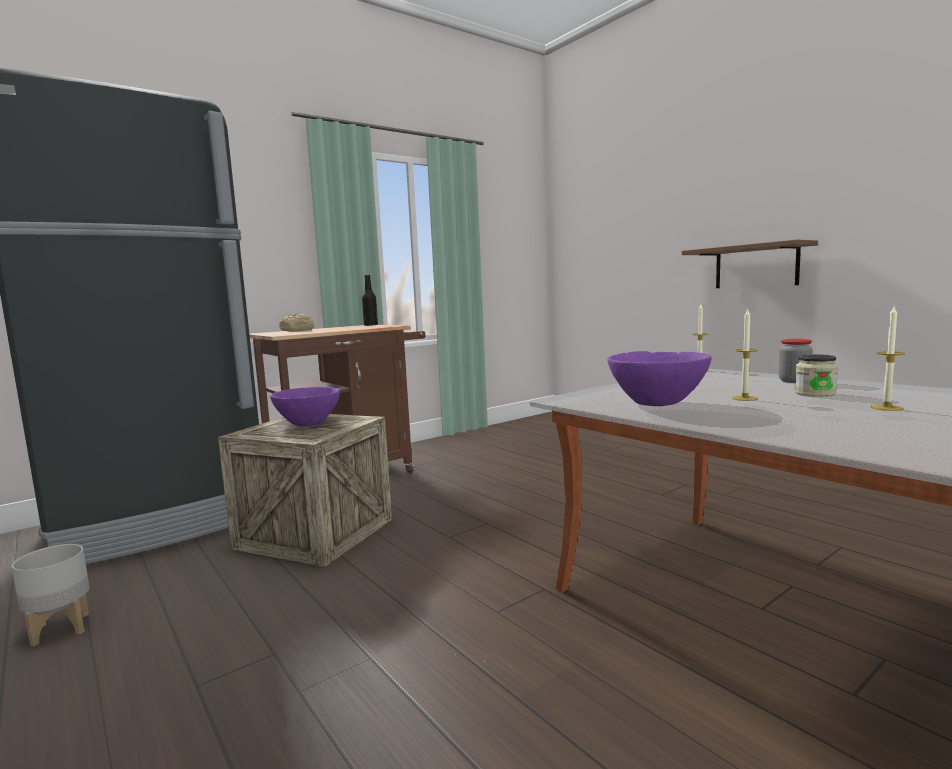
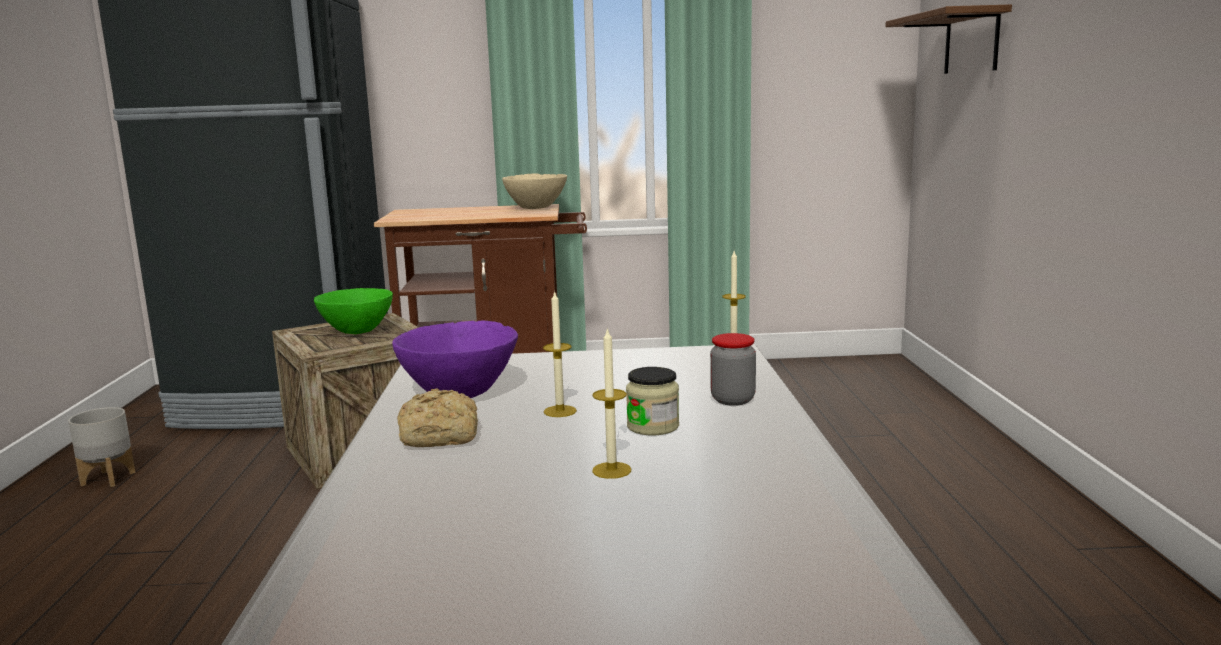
camera: 35 degrees right, 5 degrees up
purple bowl [270,387,341,426] -> green bowl [314,288,393,334]
bread [279,313,314,331] -> bread moved to [397,388,478,447]
black bottle [362,275,378,326] -> beige bowl [502,173,567,209]
brown shelf [682,240,818,288] -> brown shelf moved to [885,4,1012,74]

